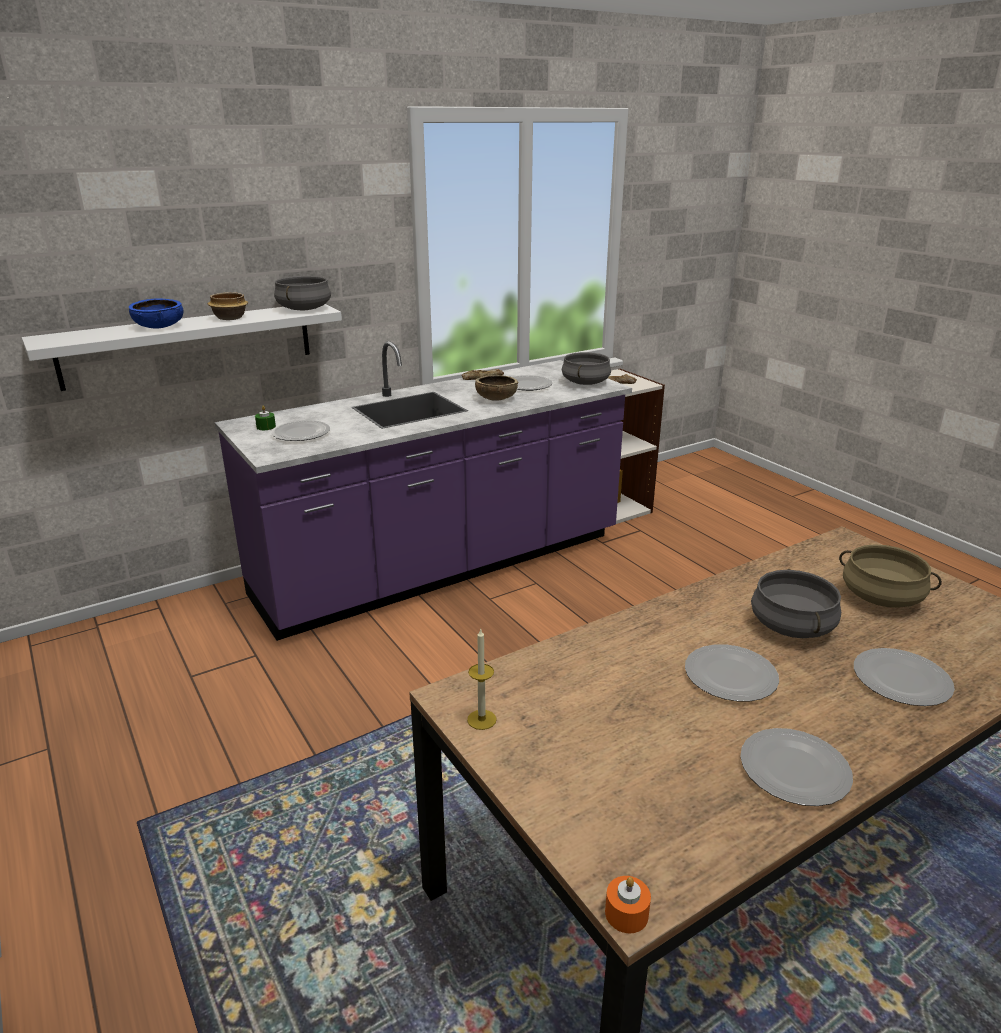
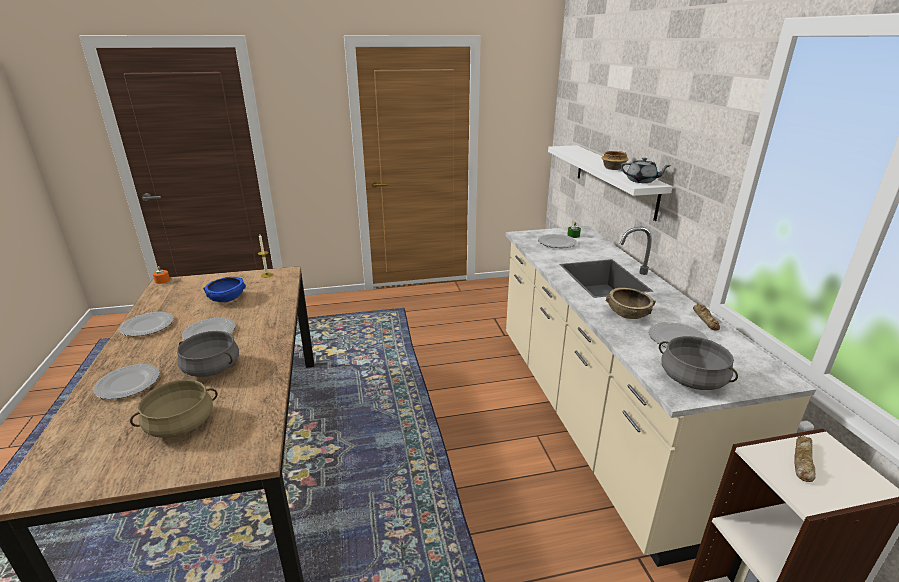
camera: 110 degrees right, 0 degrees up
blue bowl [129,298,183,329] -> blue bowl moved to [203,277,246,302]
purple counter [215,341,632,641] -> beige counter [506,226,816,567]
grey cooking pot [274,276,331,310] -> grey teapot [620,158,671,183]

